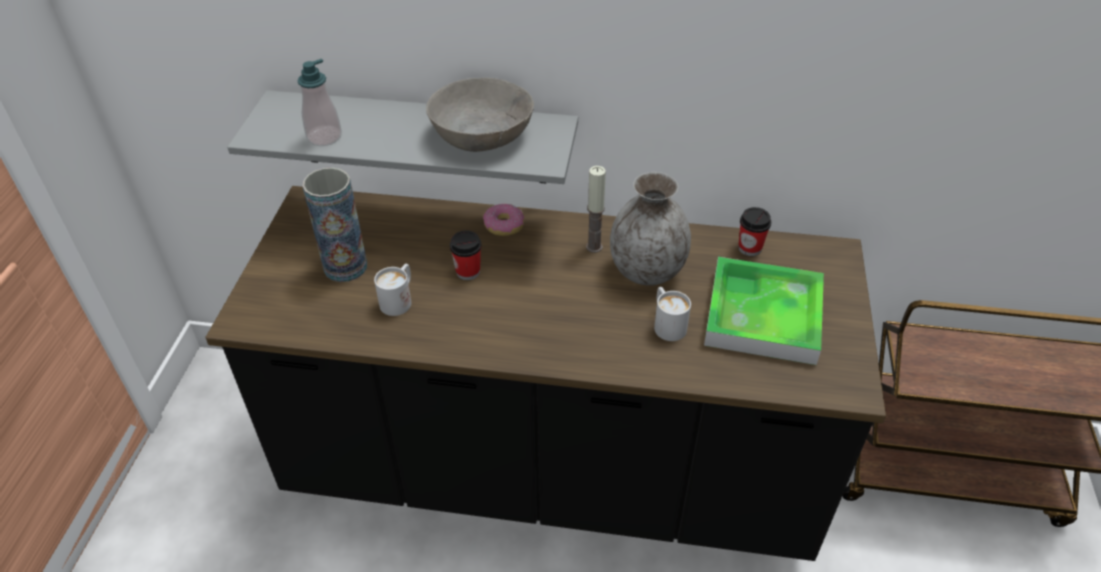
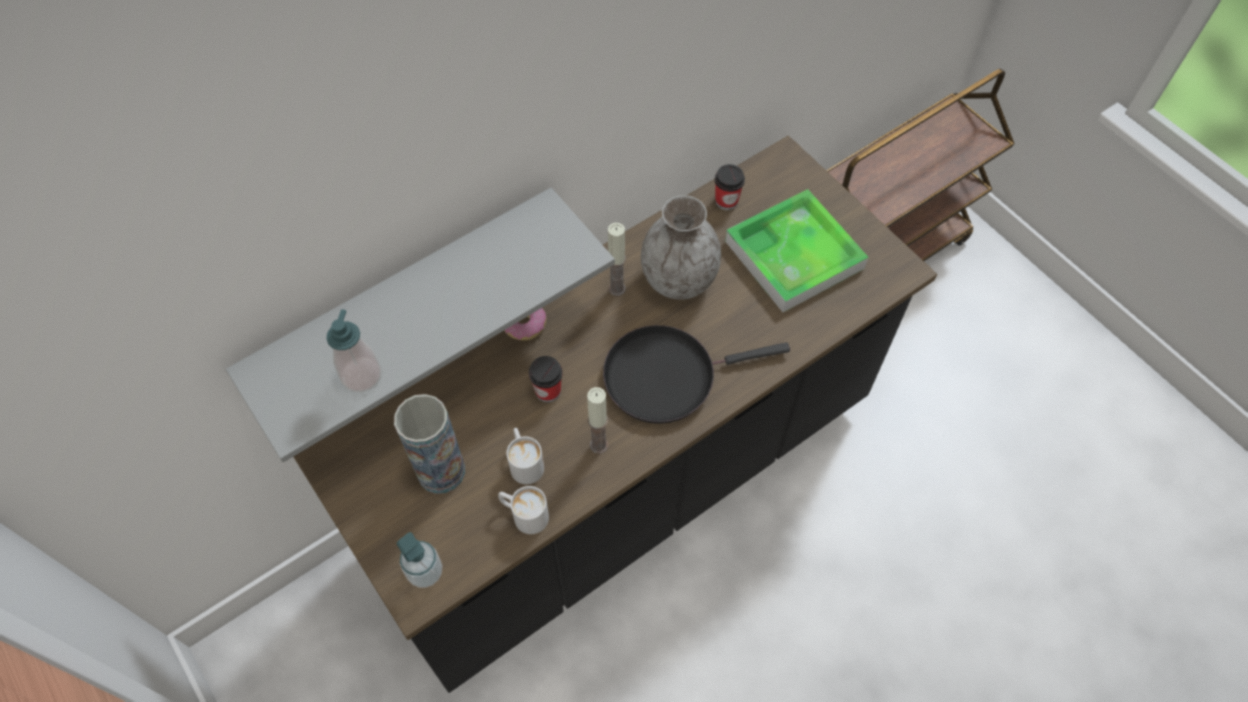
camera: 45 degrees left, 15 degrees up
grey bowl [426,78,534,152] -> none
white mug [654,287,691,341] -> white mug moved to [498,486,549,534]
none -> soap dispenser [397,532,442,588]
none -> candle [587,387,608,454]
none -> black frying pan [603,325,790,424]

